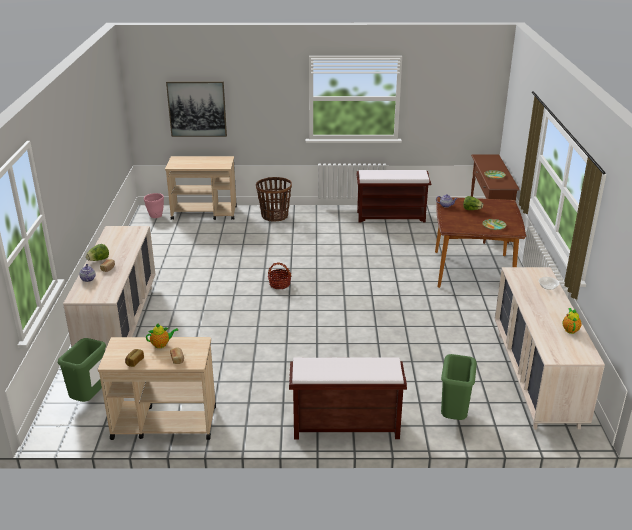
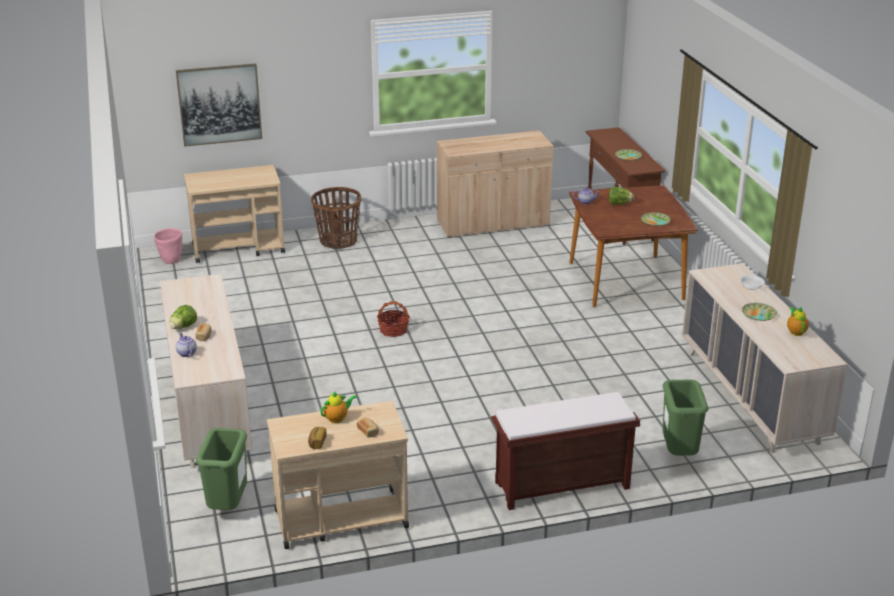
camera: 15 degrees left, 0 degrees up
brown bench [356,170,431,223] -> beige cabinet [437,130,554,238]
none -> plate [742,303,777,321]

